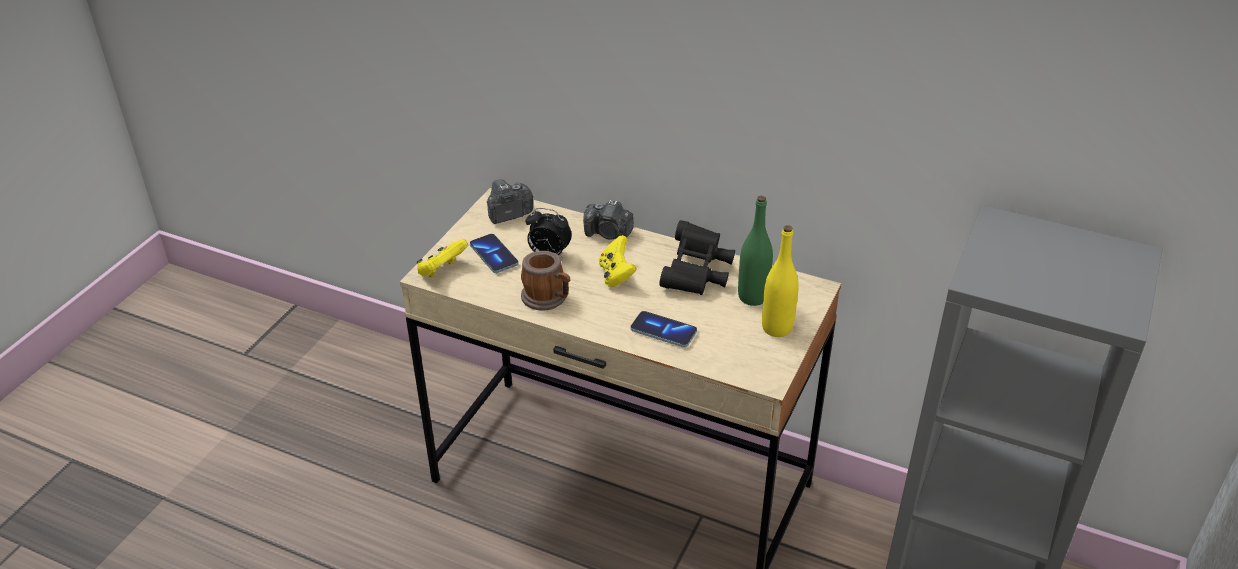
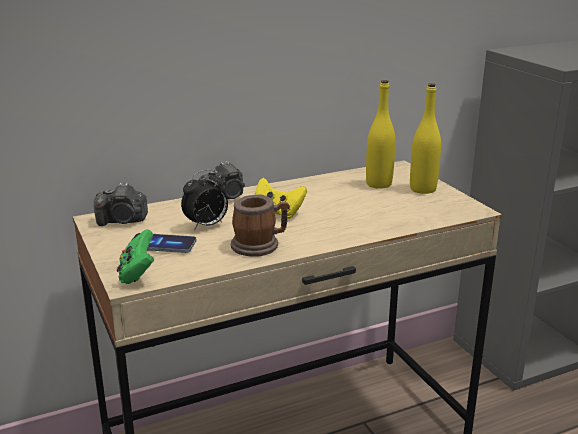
camera: 50 degrees left, 15 degrees down
yellow game controller [416,239,469,277] -> green game controller [117,229,154,284]
camera [487,179,533,224] -> camera turned 105 degrees counterclockwise [94,183,148,226]
phone [630,311,697,347] -> none
black binoculars [659,220,735,295] -> none
green bottle [738,196,773,306] -> yellow bottle [366,80,396,189]

